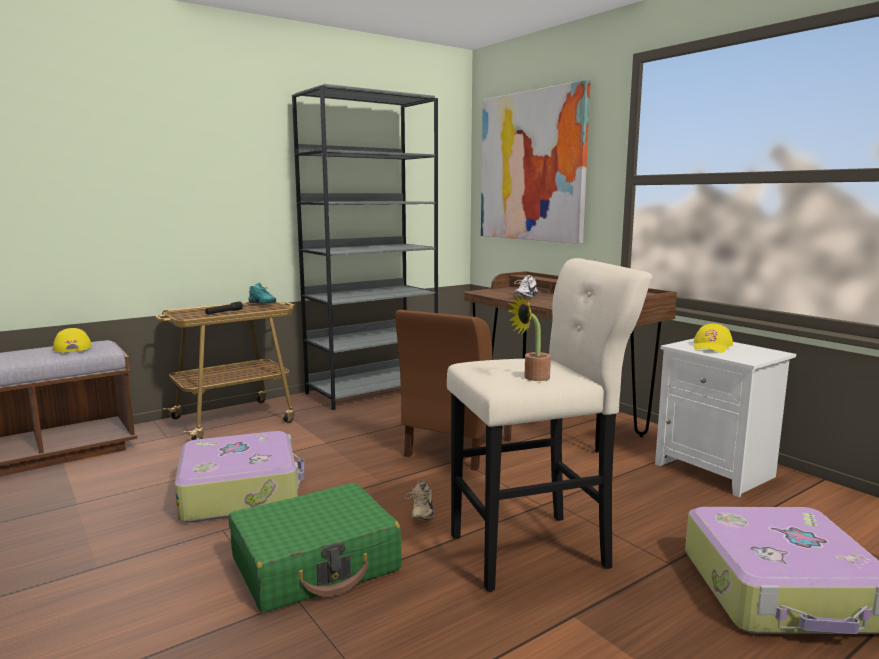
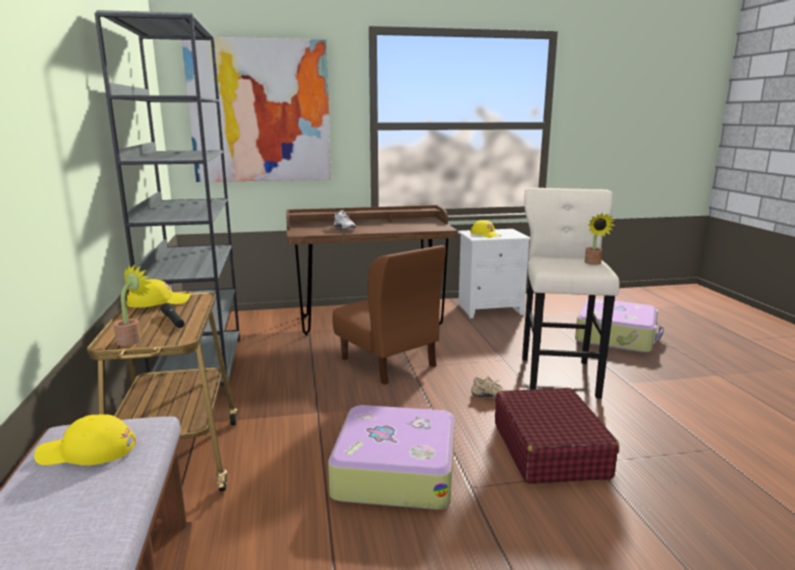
camera: 65 degrees left, 5 degrees up
green suitcase [229,483,402,613] -> red suitcase [495,388,619,484]
turquoise shoe [248,283,276,304] -> yellow cap [126,279,190,308]
none -> potted plant [114,264,152,346]

